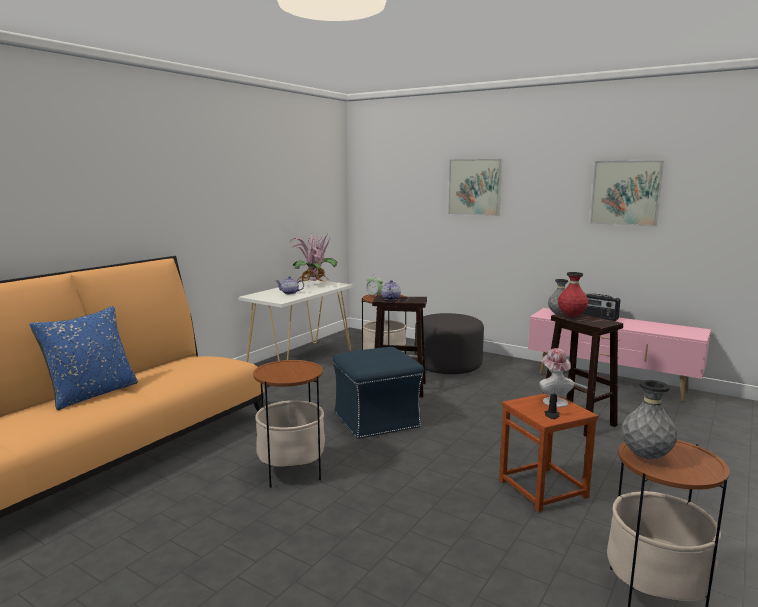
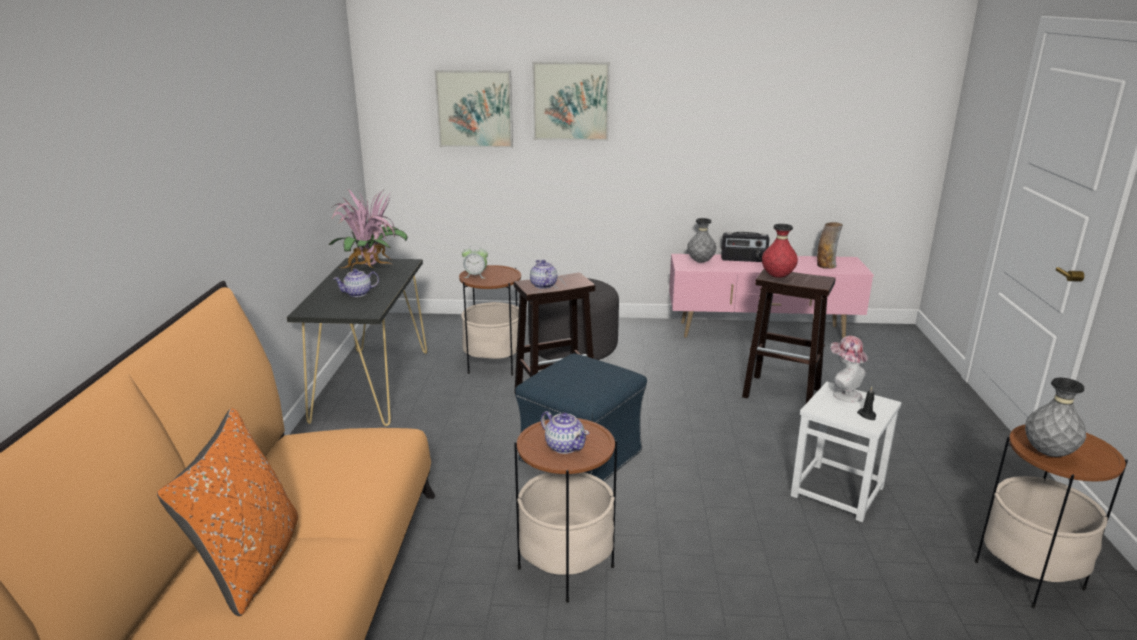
camera: 30 degrees left, 10 degrees up
blue pillow [30,306,138,410] -> orange pillow [157,408,298,616]
white console table [238,280,353,362] -> black console table [287,258,427,426]
brown stool [499,394,598,512] -> white stool [790,382,901,522]
picture [590,160,664,227] -> picture moved to [434,70,513,148]
none -> teapot [541,411,589,454]
none -> vase [817,222,843,269]

